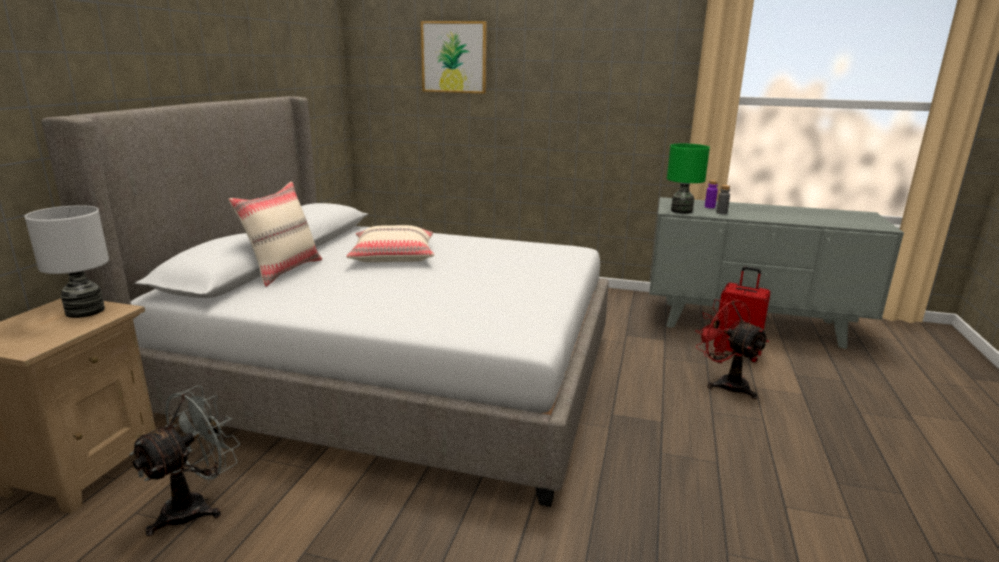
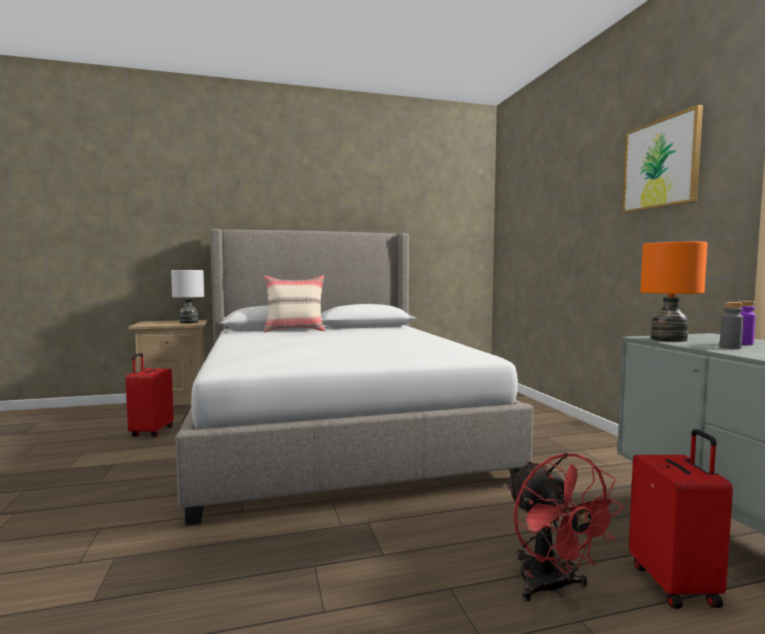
camera: 60 degrees right, 15 degrees down
grey fan [129,385,240,536] -> red suitcase [125,353,174,437]
beige pillow [346,225,434,262] -> none
picture [421,21,487,94] -> picture moved to [622,105,703,213]
green table lamp [667,144,710,214] -> orange table lamp [640,241,708,342]
red fan [695,297,769,399] -> red fan turned 135 degrees clockwise [507,452,624,601]

